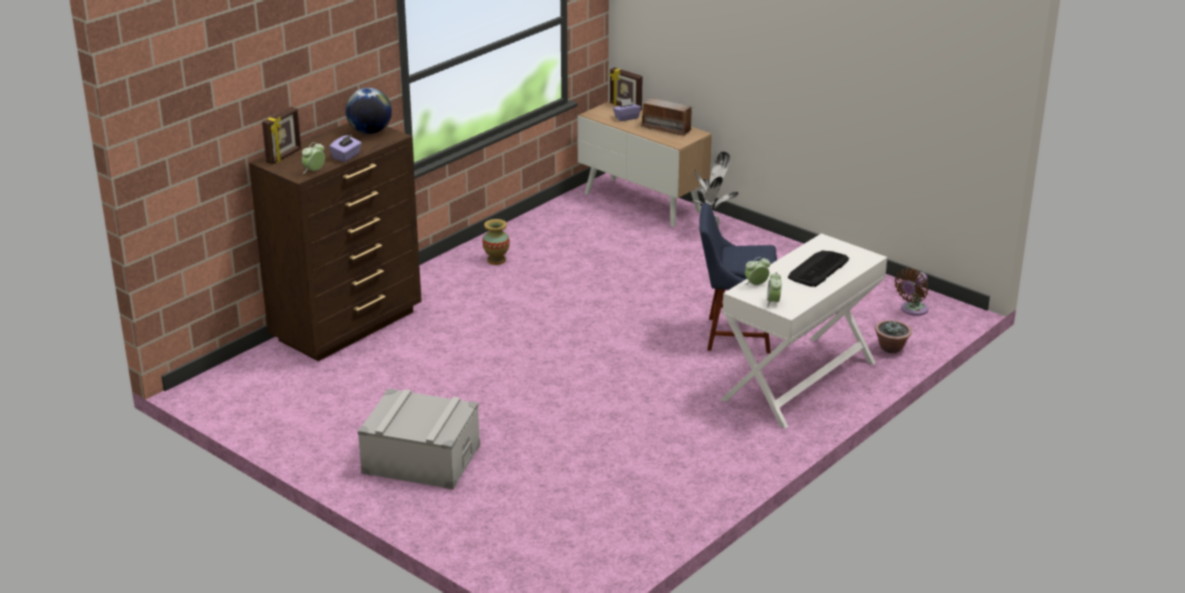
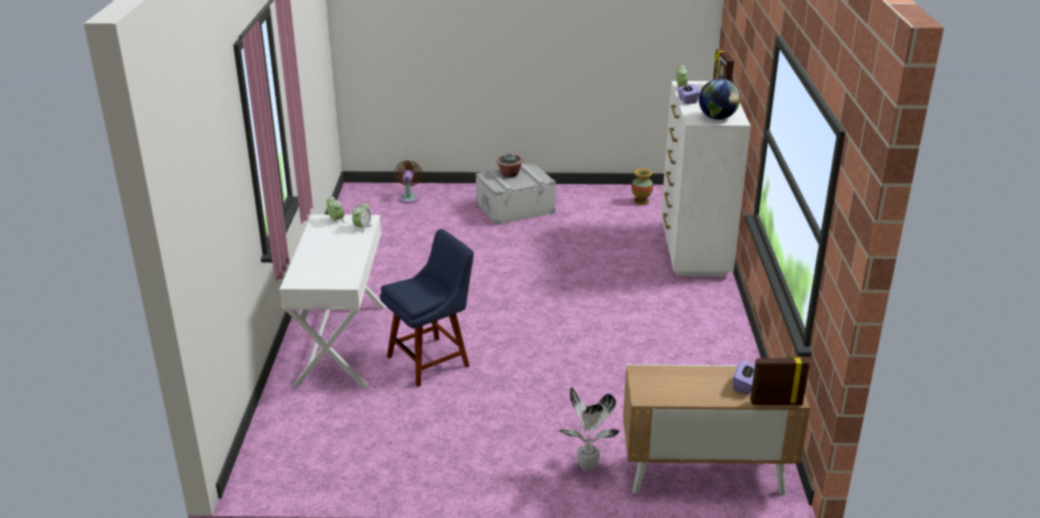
camera: 140 degrees right, 0 degrees up
brown dresser [249,123,421,361] -> white dresser [661,81,751,277]
vase [483,219,510,265] -> vase moved to [631,168,653,205]
radio [640,97,694,136] -> none
keyboard [788,251,849,287] -> none
potted plant [875,320,912,353] -> potted plant moved to [496,153,523,178]
brown fan [895,268,929,316] -> brown fan moved to [395,160,422,204]

